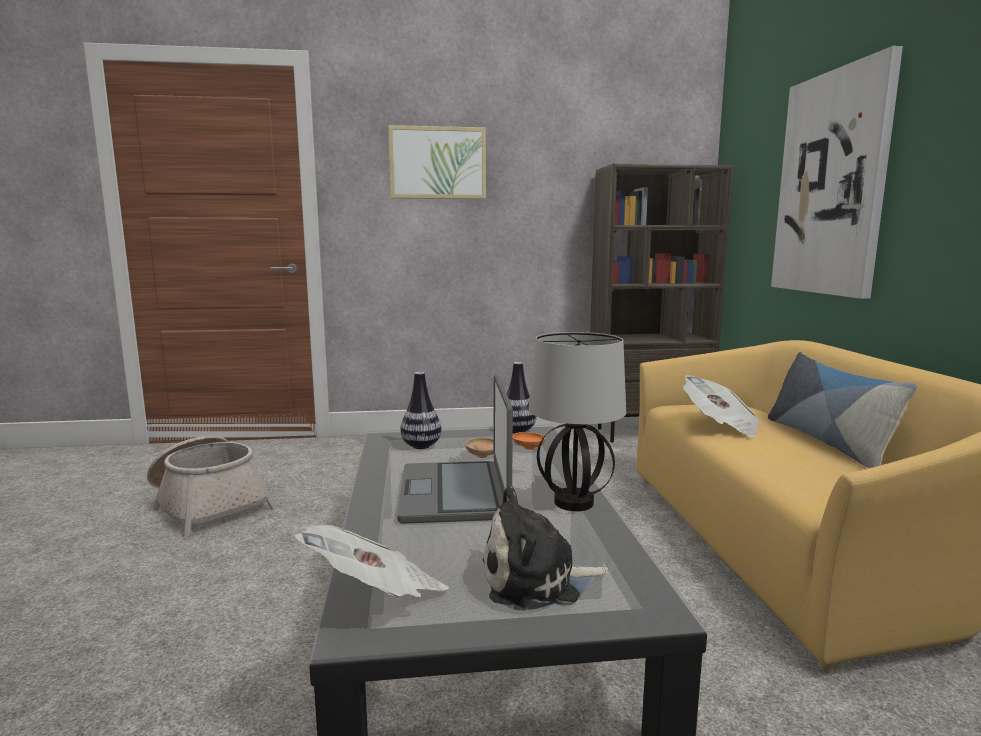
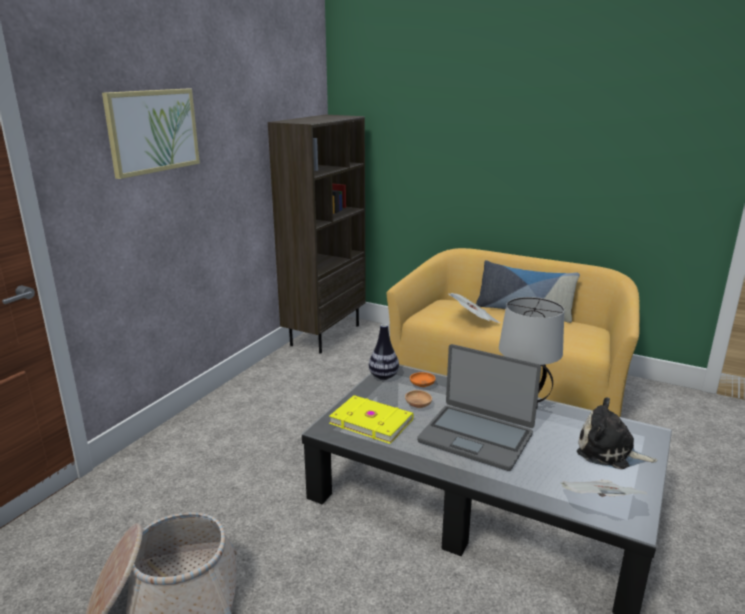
camera: 55 degrees left, 10 degrees up
vase [400,372,442,449] -> yellow book [329,395,413,444]
plush toy [483,486,608,610] -> plush toy turned 90 degrees clockwise [577,397,658,469]
picture [771,46,903,299] -> none

